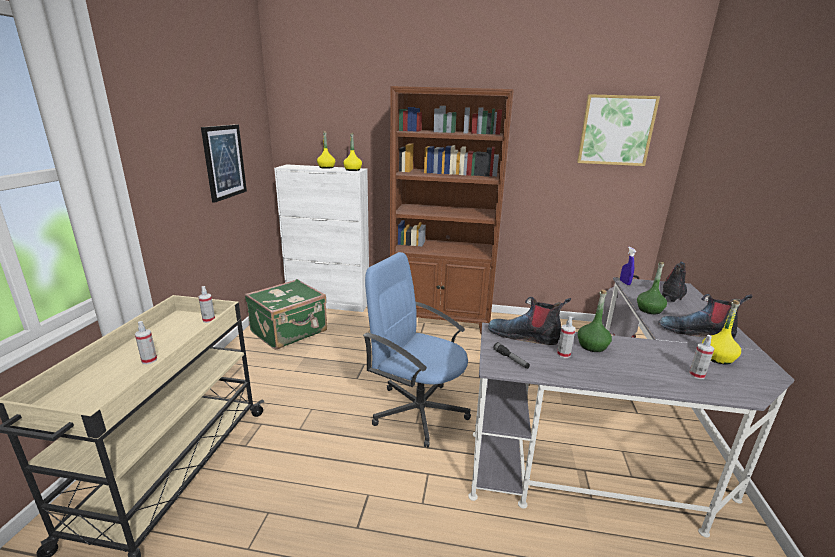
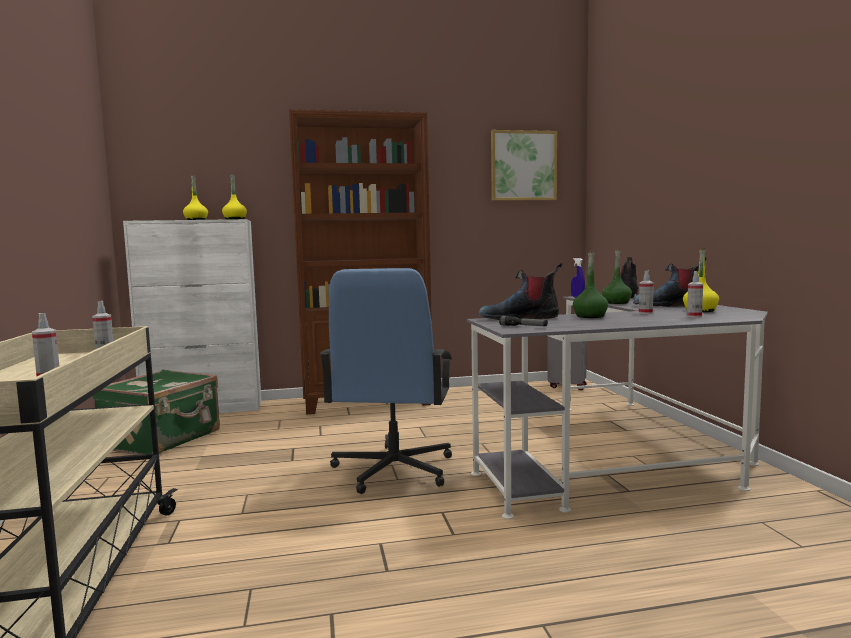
camera: 20 degrees left, 15 degrees down
picture [201,124,247,203] -> none
blue office chair [363,252,471,448] -> blue office chair turned 90 degrees counterclockwise [319,268,452,494]
spray bottle [557,316,575,358] -> spray bottle moved to [639,271,654,314]

